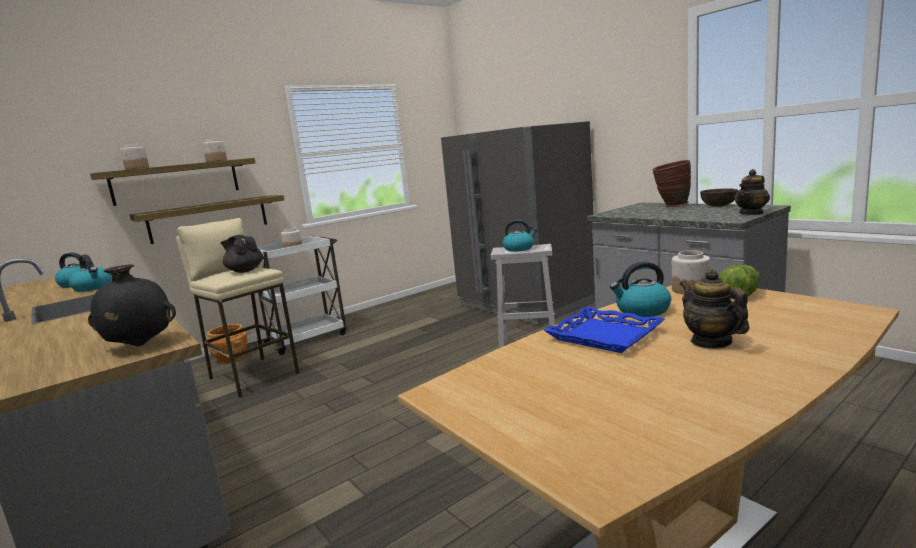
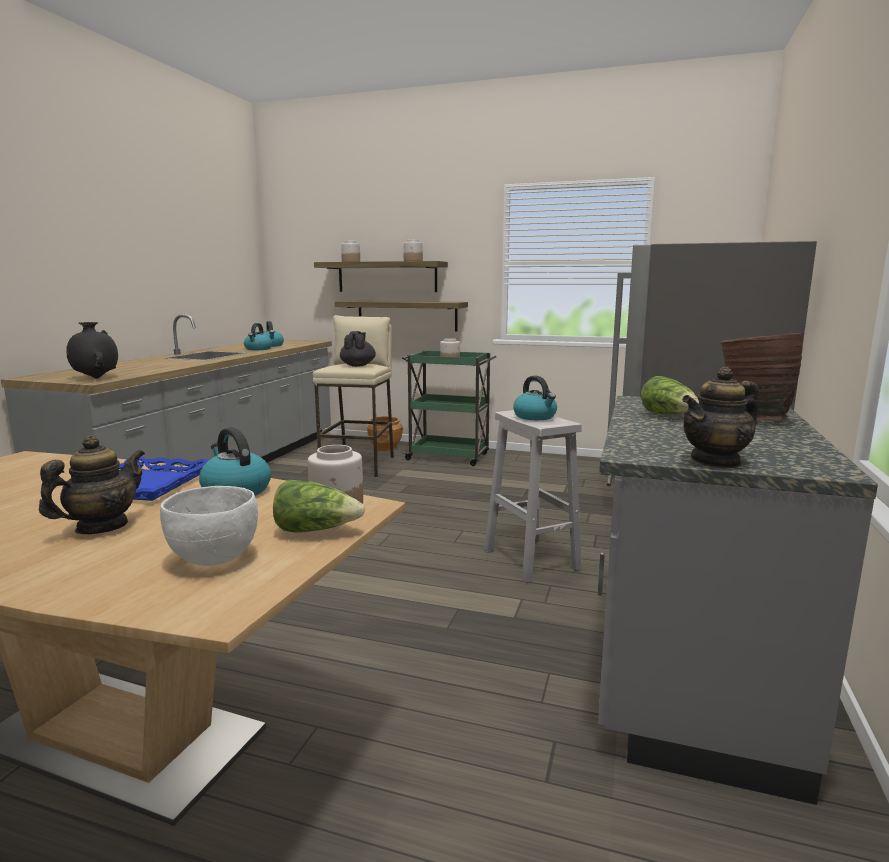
camera: 55 degrees right, 0 degrees up
white cart [257,236,347,355] -> green cart [402,350,496,466]
brown bowl [700,188,738,207] -> none
teapot [734,169,770,215] -> teapot turned 45 degrees counterclockwise [682,366,759,468]
none -> white bowl [160,486,258,566]
none -> lettuce [641,376,699,415]

